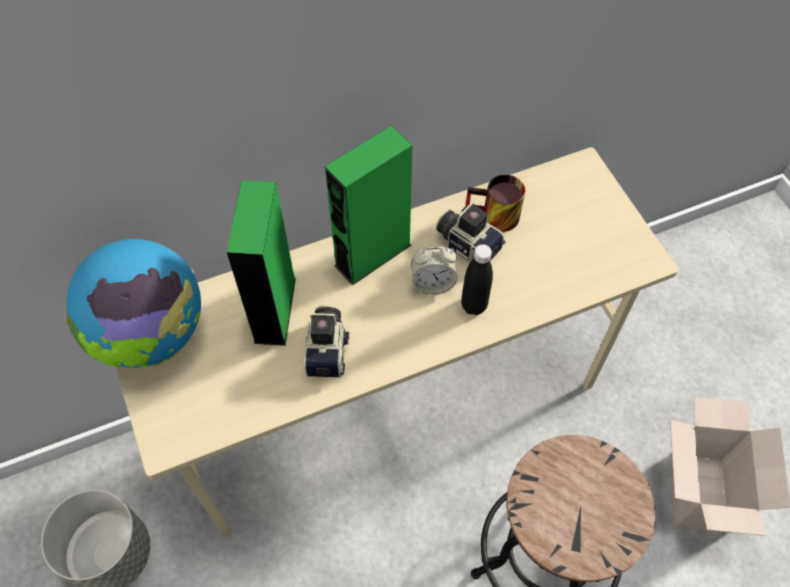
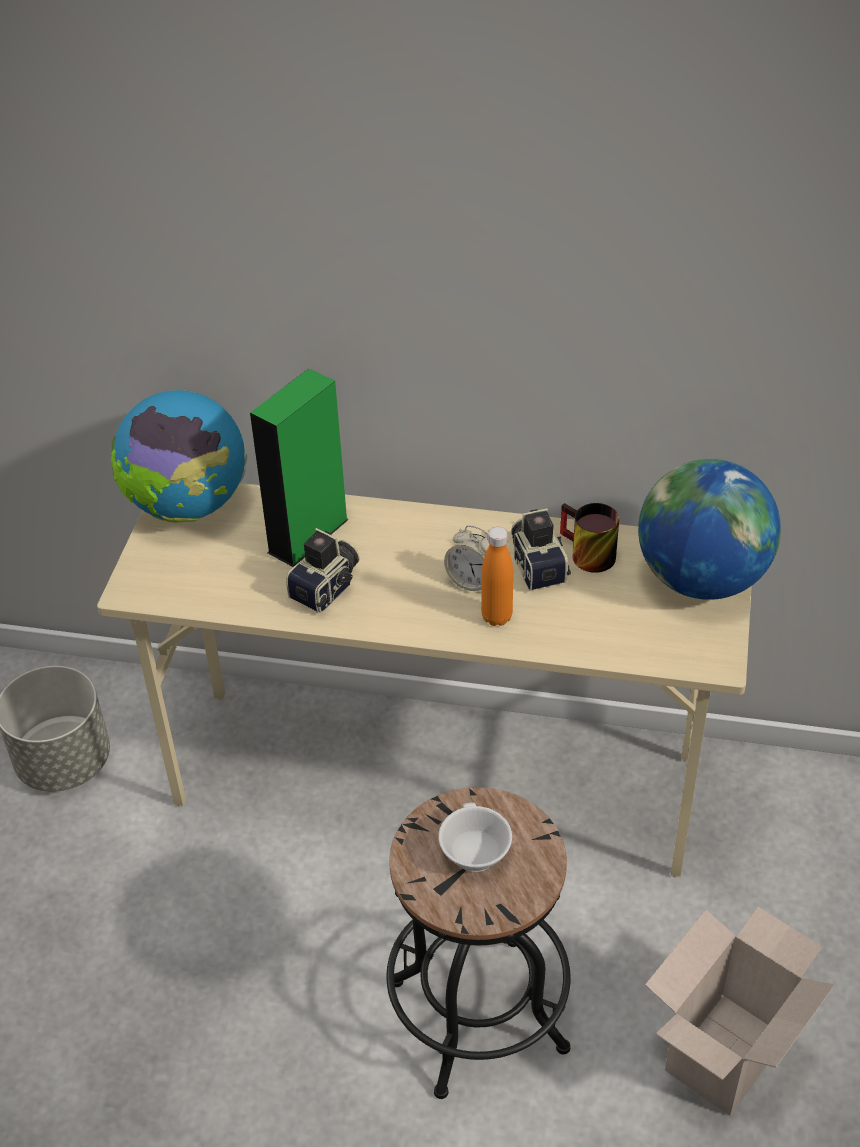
camera: 35 degrees right, 15 degrees down
green speaker [325,125,412,286] -> none
black bottle [461,244,493,315] -> orange bottle [481,527,513,626]
none -> white cup [438,802,512,872]
none -> globe [638,459,781,600]

